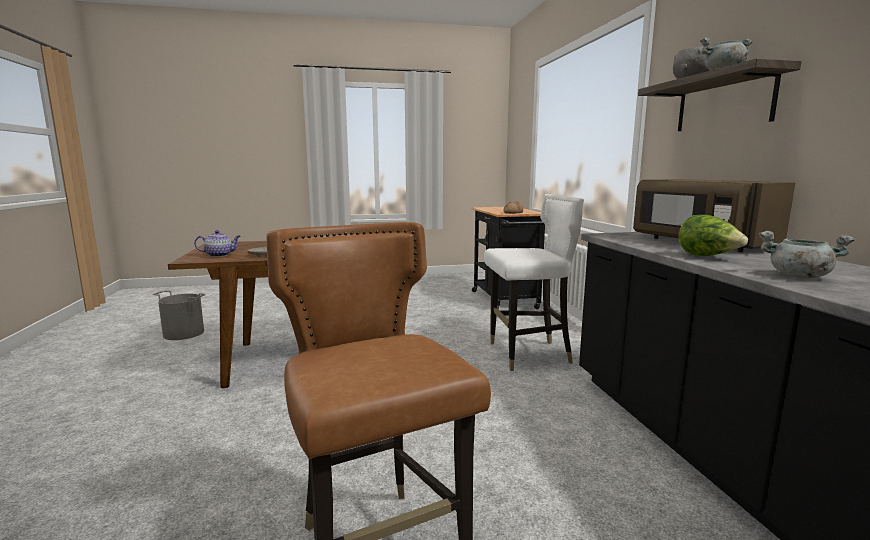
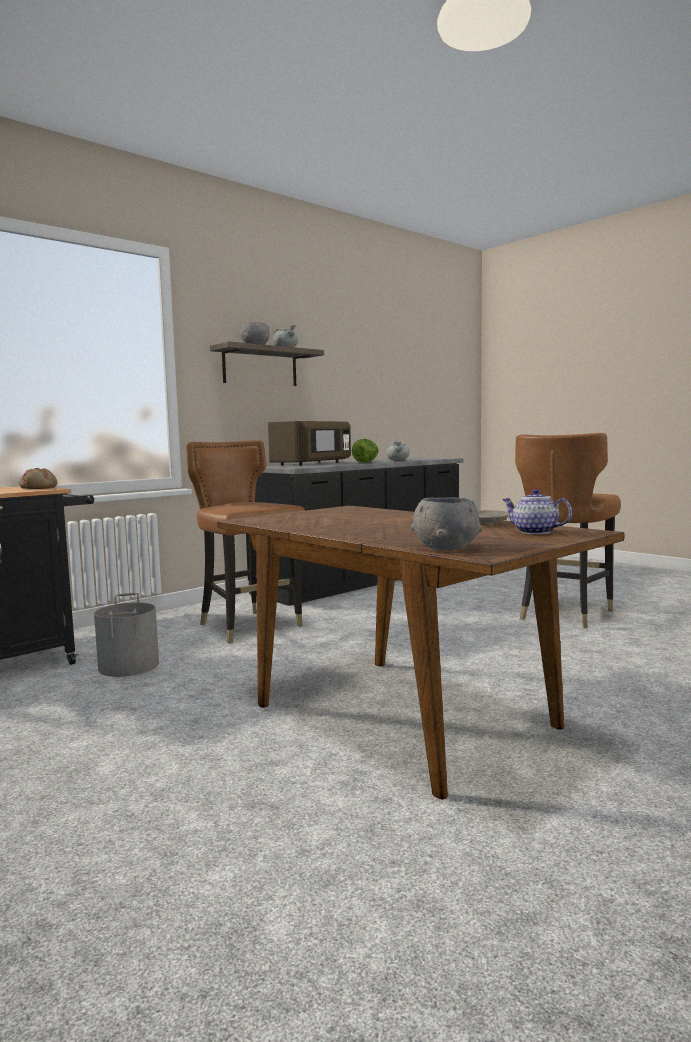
camera: 120 degrees left, 5 degrees down
grey bucket [153,290,206,340] -> grey bucket moved to [94,593,159,677]
white chair [484,194,584,371] -> brown chair [186,440,305,644]
none -> grey bowl [411,497,482,550]

